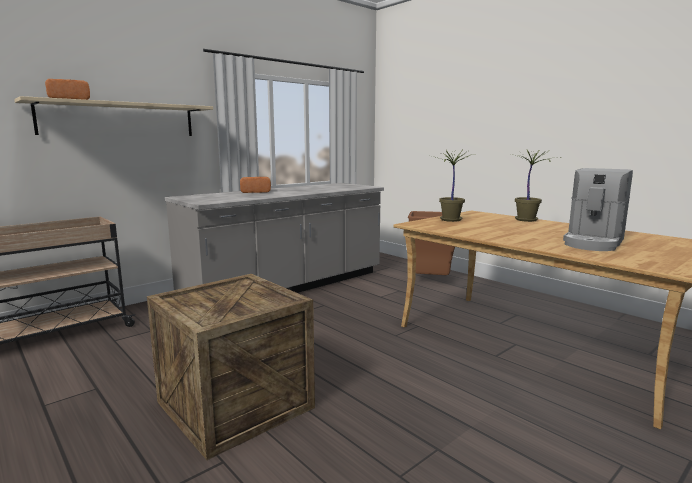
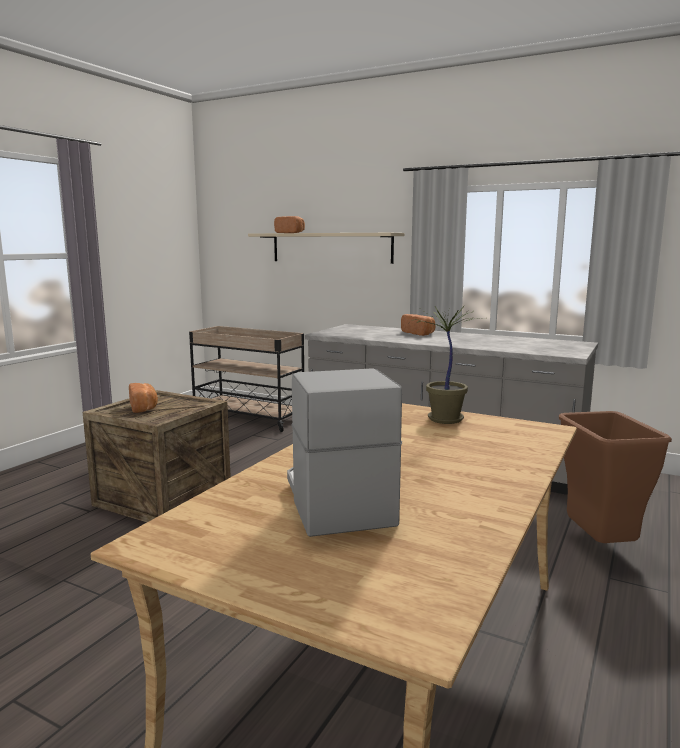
camera: 70 degrees right, 0 degrees up
potted plant [508,150,563,222] -> none
coffee machine [563,168,633,251] -> coffee machine turned 60 degrees clockwise [287,368,402,537]
none -> bread [129,383,158,413]

